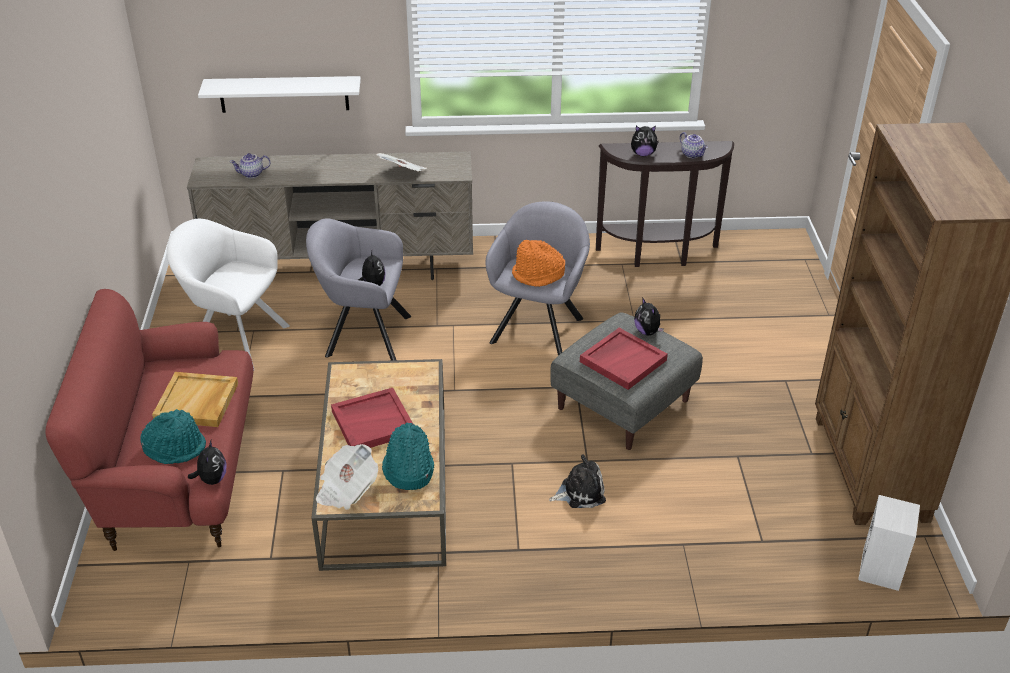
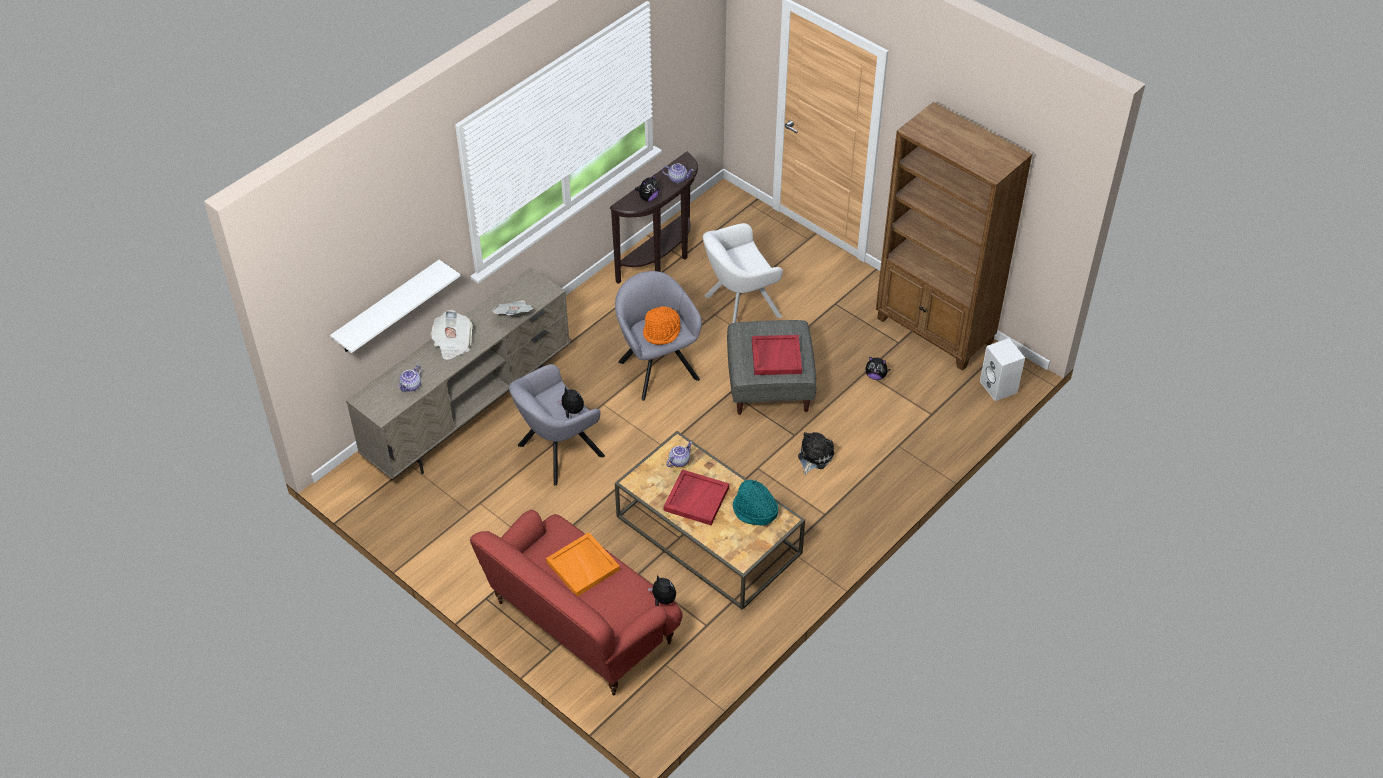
camera: 45 degrees left, 10 degrees up
turquoise hat [140,409,206,464] -> none
beige tray [152,372,238,427] -> orange tray [546,532,620,596]
white armchair [167,219,290,368] -> white armchair moved to [703,223,783,323]
newspaper [316,444,378,510] -> newspaper moved to [430,310,473,360]
plush toy [634,297,664,335] -> plush toy moved to [866,357,890,380]
none -> teapot [666,442,692,467]

